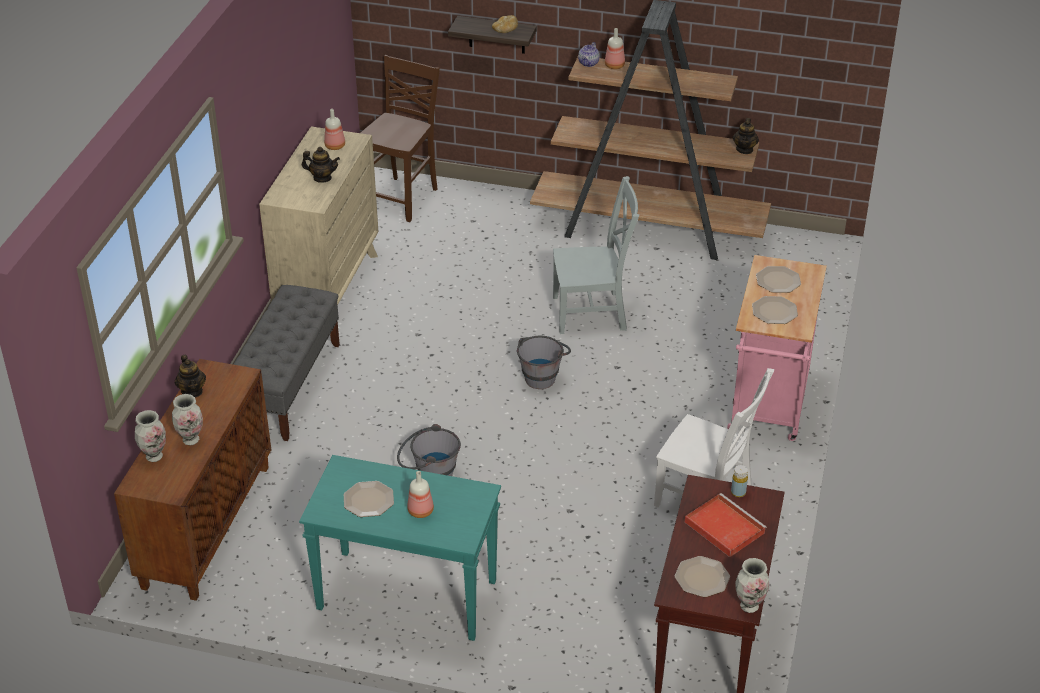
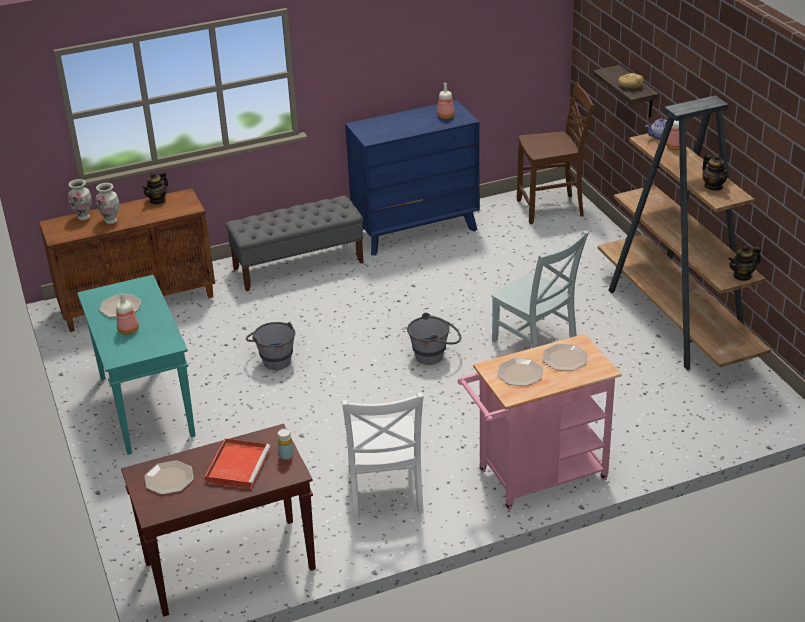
camera: 55 degrees right, 5 degrees down
beige dresser [259,126,378,305] -> blue dresser [345,100,480,255]
teapot [302,147,340,183] -> teapot moved to [702,154,729,191]
vase [735,558,769,613] -> none

